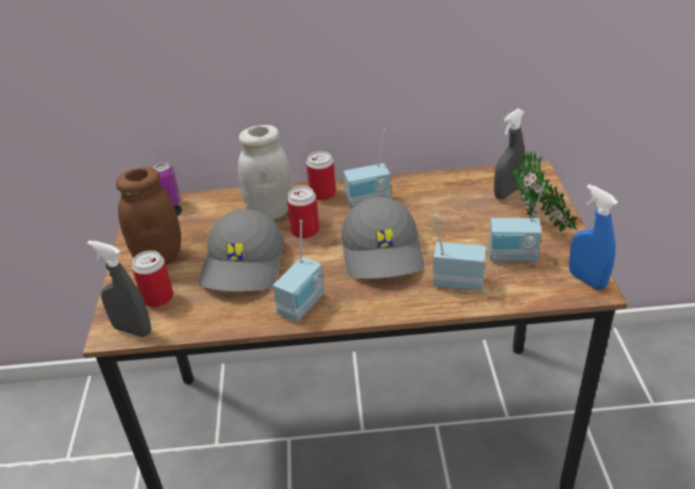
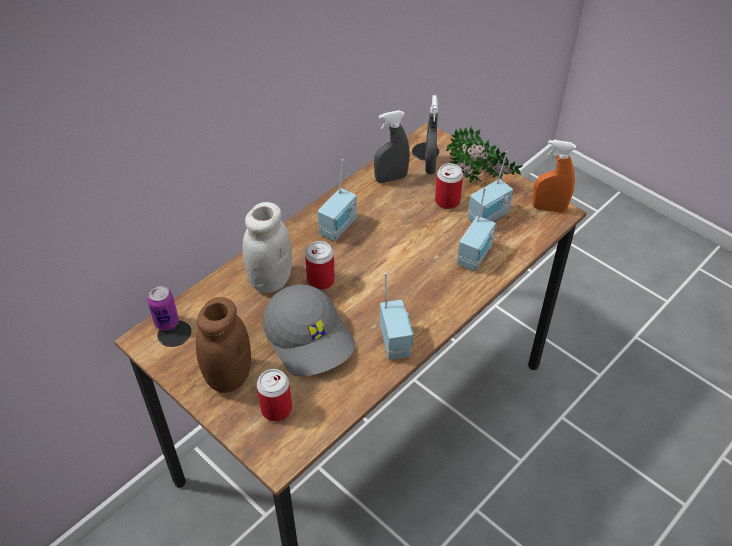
camera: 45 degrees left, 10 degrees up
grey spray bottle [87,240,151,337] -> grey spray bottle moved to [374,110,410,183]
can [306,151,336,201] -> can moved to [435,163,463,209]
grey cap [341,197,424,279] -> none
radio [433,215,486,291] -> radio turned 150 degrees clockwise [457,187,496,271]
blue spray bottle [569,184,618,290] -> orange spray bottle [532,140,576,213]

